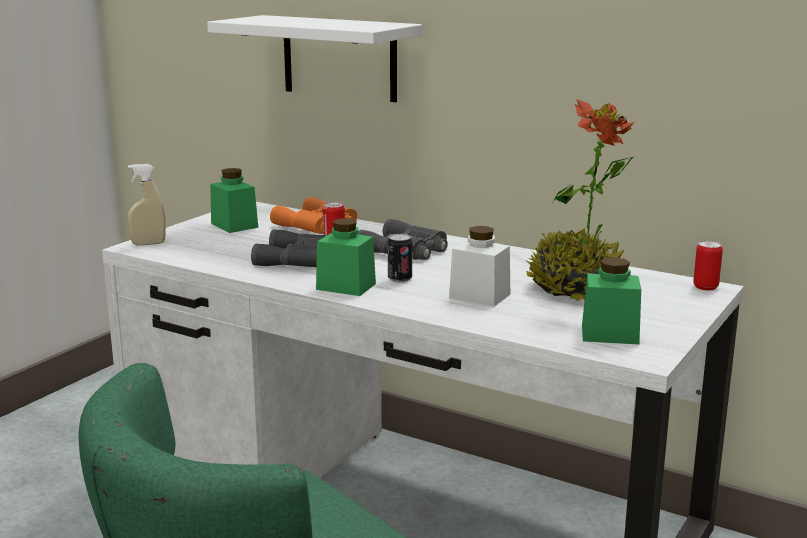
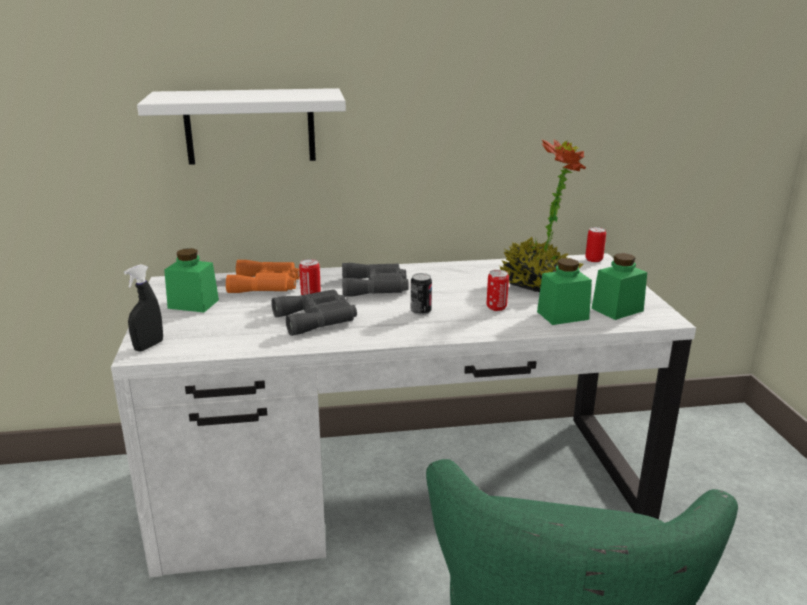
camera: 40 degrees left, 5 degrees up
beige spray bottle [128,164,166,245] -> black spray bottle [124,264,163,351]
green jar [316,218,376,296] -> green jar moved to [537,258,592,325]
white jar [449,226,510,307] -> can [487,270,509,311]

